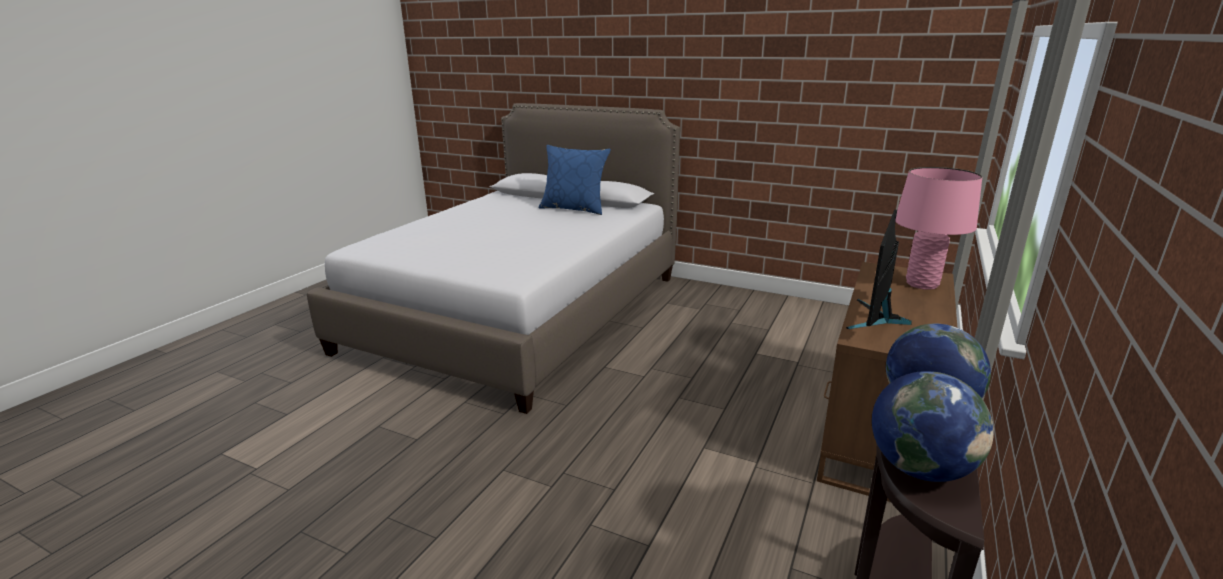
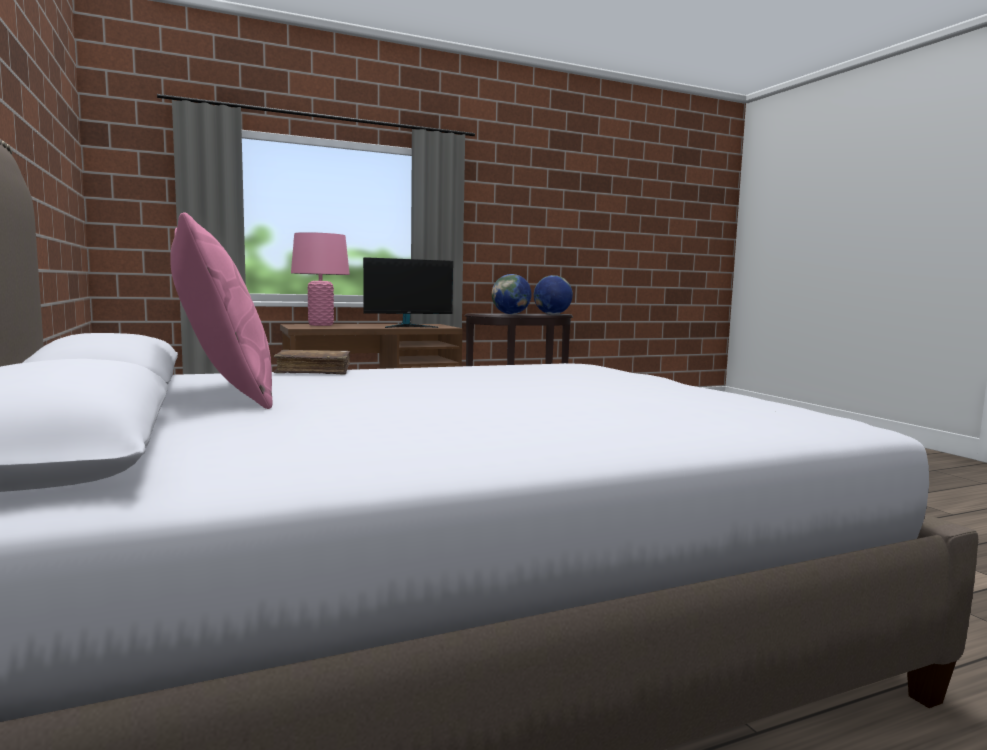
camera: 140 degrees left, 15 degrees down
blue pillow [539,145,611,215] -> pink pillow [170,212,273,409]
none -> brown book [274,350,350,375]

